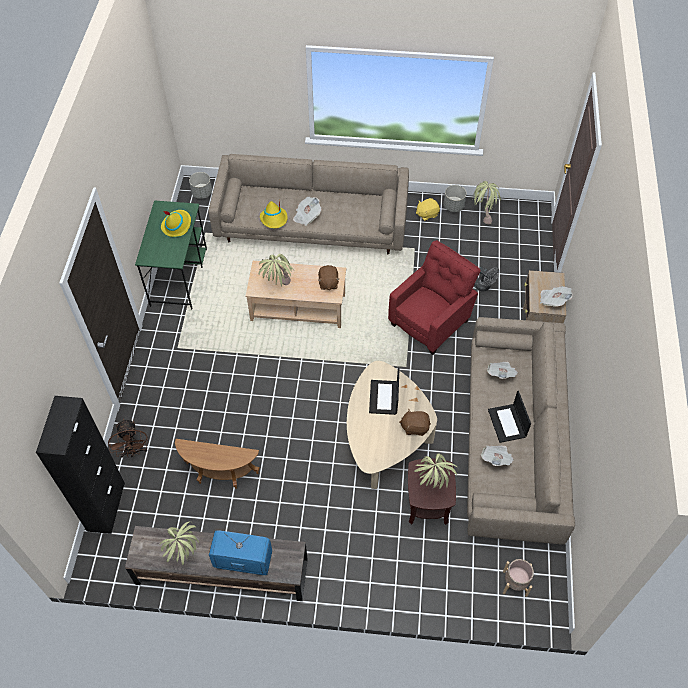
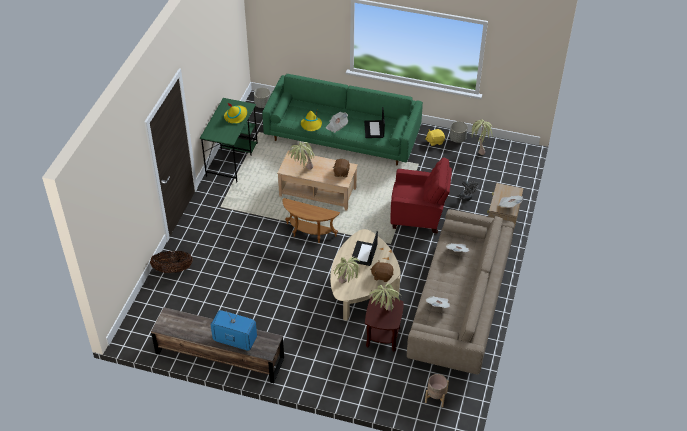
camera: 10 degrees right, 10 degrees down
black cabinet [36,396,125,534] -> none
brown fan [108,418,148,457] -> basket [150,251,193,273]
potted plant [160,521,199,565] -> potted plant moved to [333,257,360,283]
brown side table [175,439,260,489] -> brown side table moved to [282,198,340,243]
beige sofa [209,154,409,254] -> green sofa [262,74,423,165]
red armchair [388,240,481,355] -> red armchair turned 45 degrees clockwise [390,157,452,234]
laptop [488,391,531,443] -> laptop moved to [364,107,385,138]

